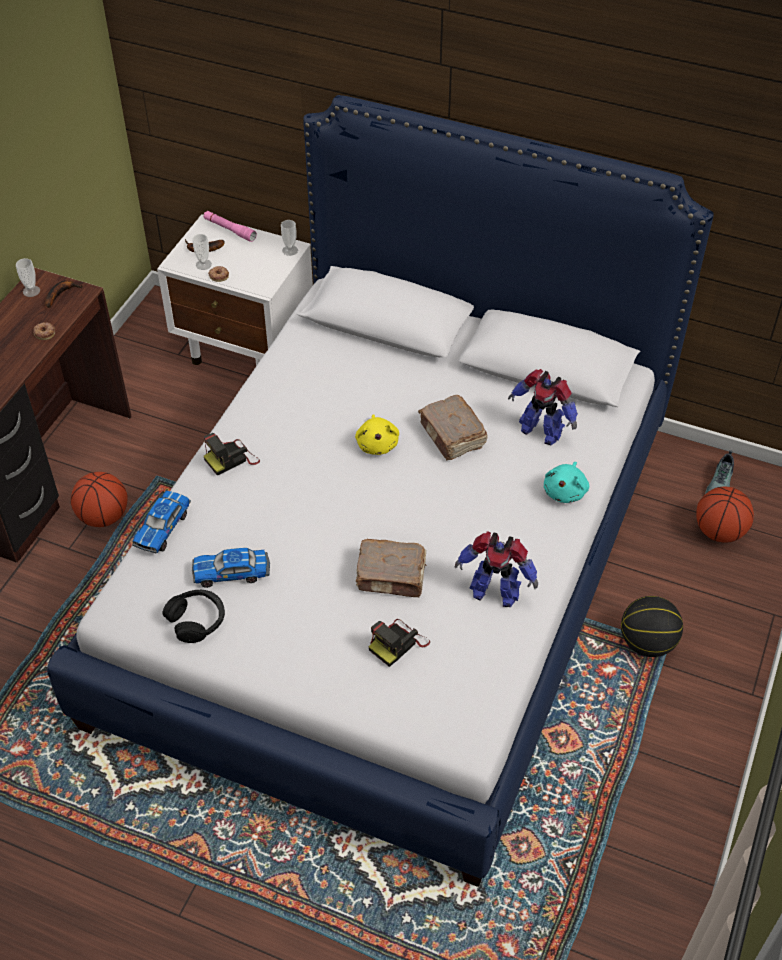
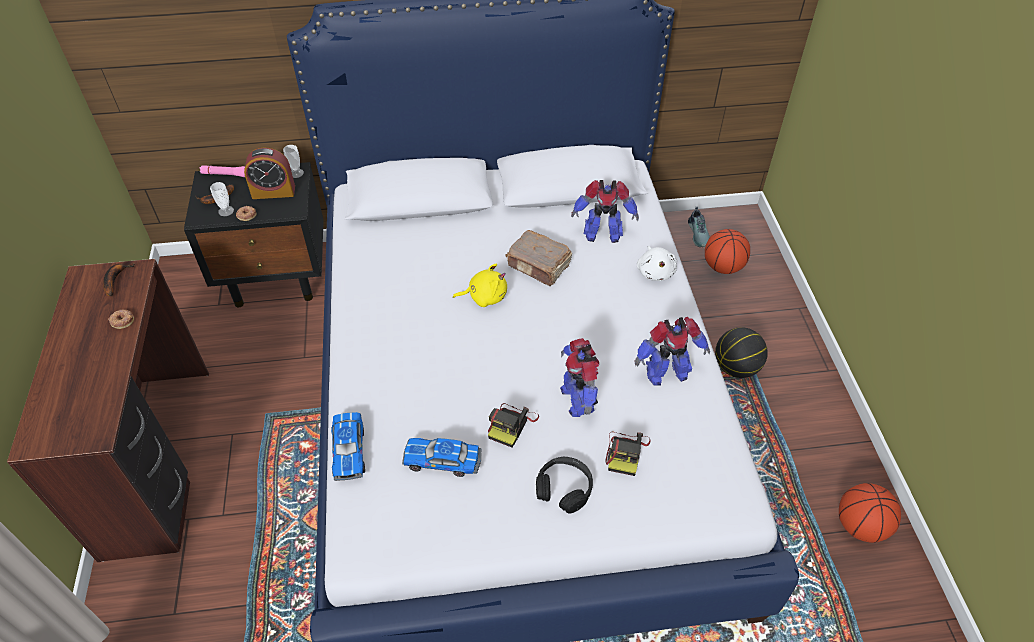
camera: 30 degrees left, 0 degrees up
cup [16,258,40,297] -> none
basketball [71,472,127,527] -> basketball moved to [839,483,901,543]
white nightstand [157,214,313,366] -> black nightstand [184,162,324,307]
black headphones [162,590,225,643] -> black headphones moved to [536,457,593,514]
toy car [192,548,270,588] -> toy car turned 45 degrees clockwise [402,438,481,477]
camera [204,433,260,476] -> camera moved to [488,403,539,448]
yellow plush toy [355,414,399,455] -> yellow plush toy turned 60 degrees counterclockwise [453,263,507,307]
brown book [356,539,427,598] -> toy robot [560,338,599,417]
turquoise plush toy [544,462,589,503] -> white plush toy [637,246,677,281]
none -> alarm clock [244,148,295,199]

